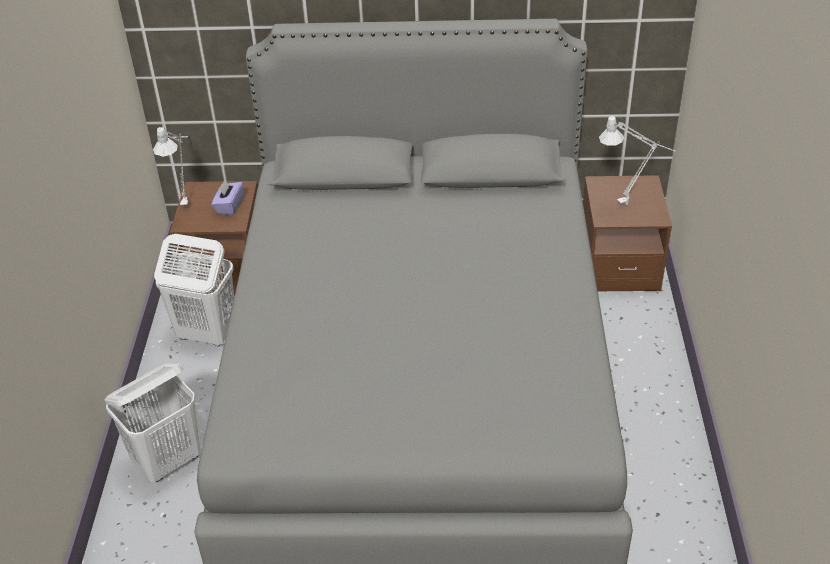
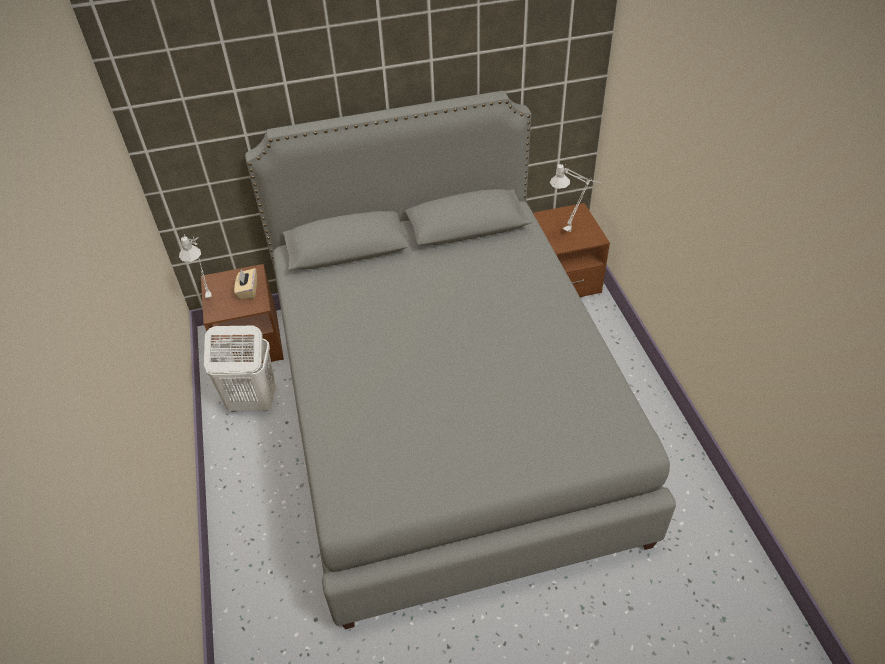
camera: 15 degrees left, 5 degrees up
white laundry basket [105,363,201,482] -> none
purple tissue box [212,180,243,216] -> beige tissue box [234,268,257,299]

